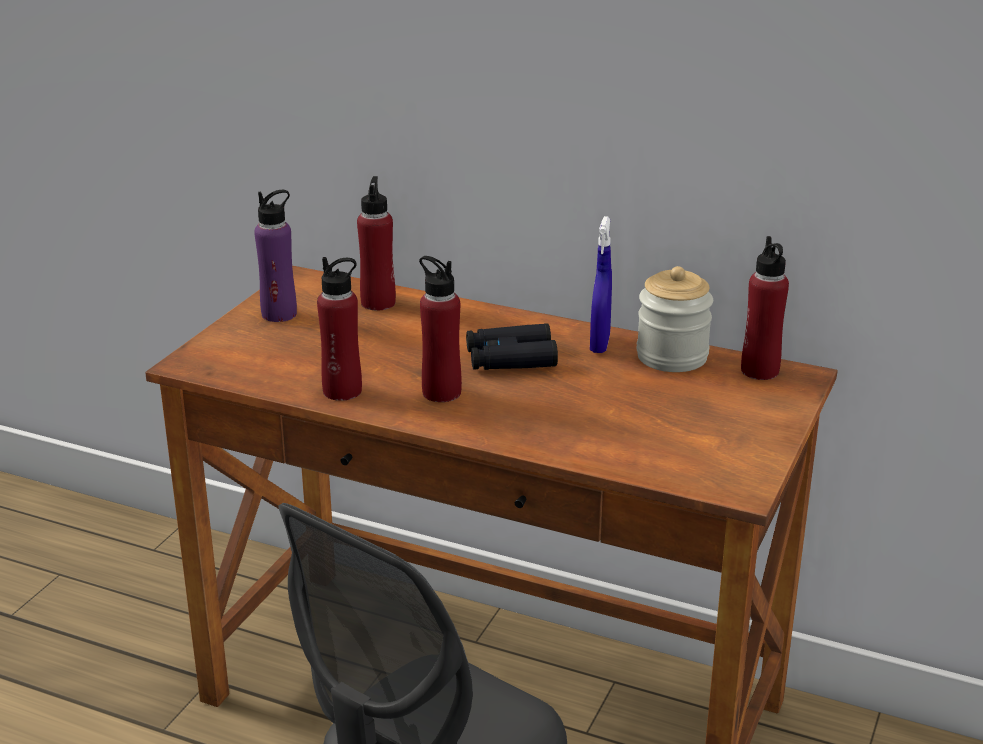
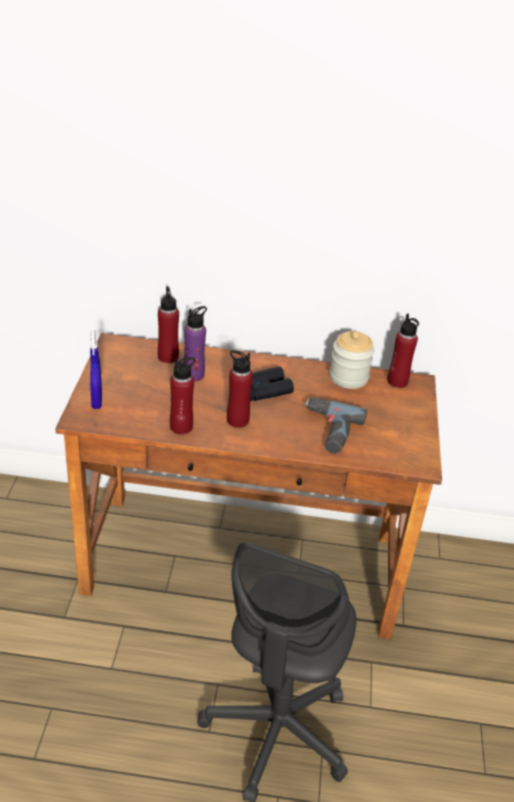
camera: 20 degrees left, 10 degrees up
purple bottle [254,190,297,322] -> purple bottle moved to [184,306,207,381]
blue spray bottle [590,216,612,353] -> blue spray bottle moved to [90,330,102,409]
none -> power drill [305,397,367,454]

